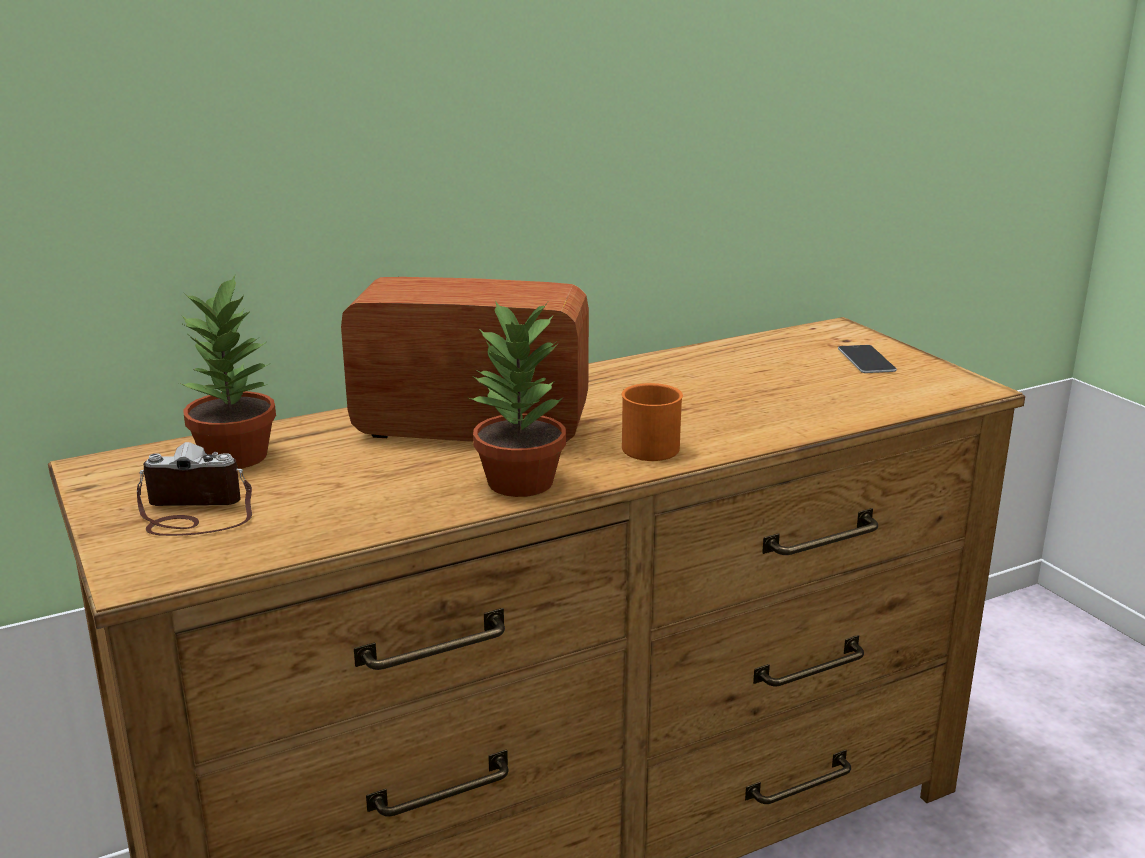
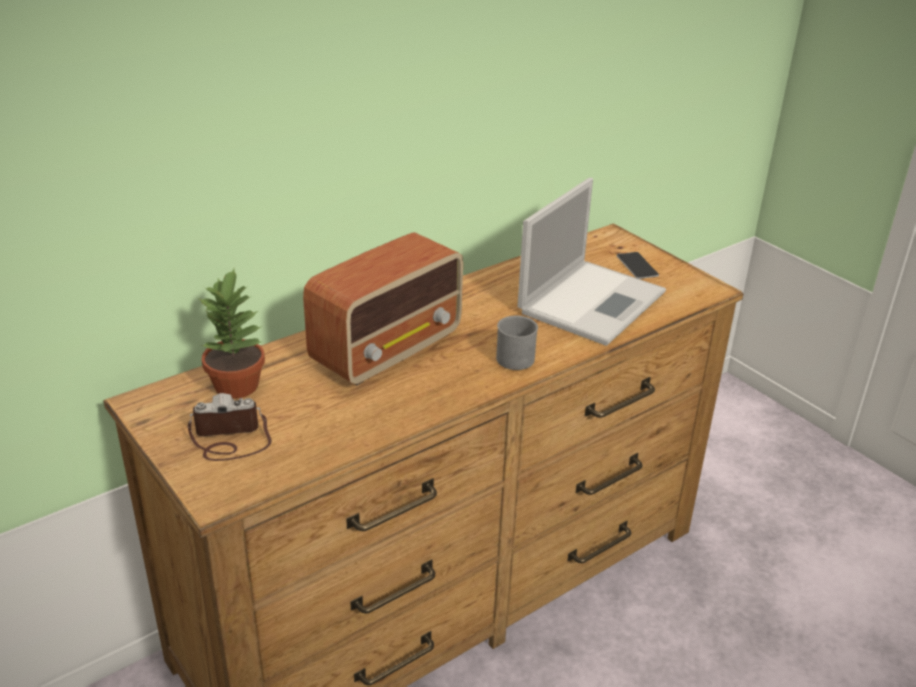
camera: 10 degrees left, 10 degrees up
radio [341,277,589,442] -> radio turned 135 degrees clockwise [303,232,463,385]
potted plant [469,300,566,497] -> none
orange mug [622,383,683,461] -> grey mug [496,316,538,370]
none -> laptop [517,178,666,346]

